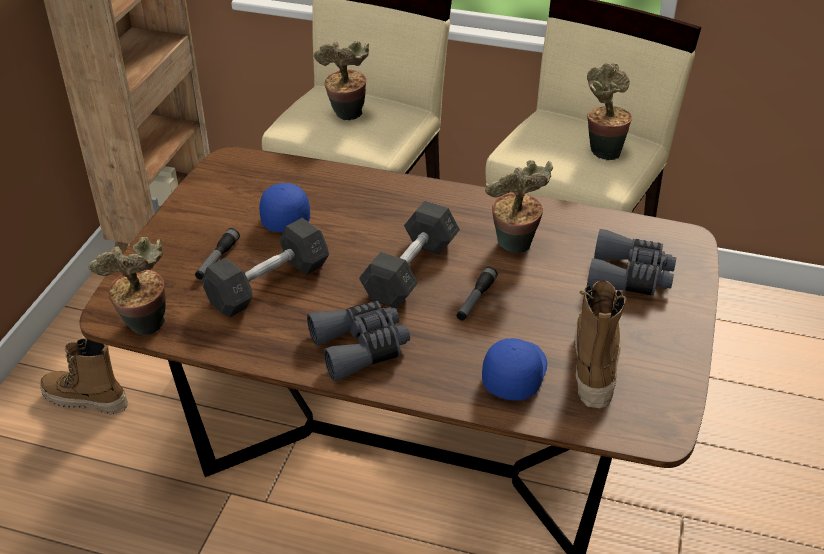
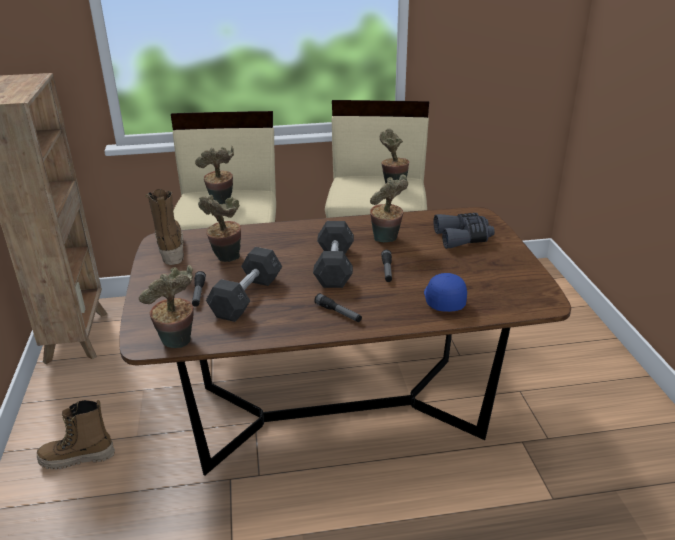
camera: 25 degrees left, 10 degrees down
blue cap [259,183,310,232] -> potted plant [198,195,241,262]
grey binoculars [307,301,410,381] -> flashlight [314,293,362,322]
boot [575,281,625,408] -> boot moved to [146,189,184,265]

